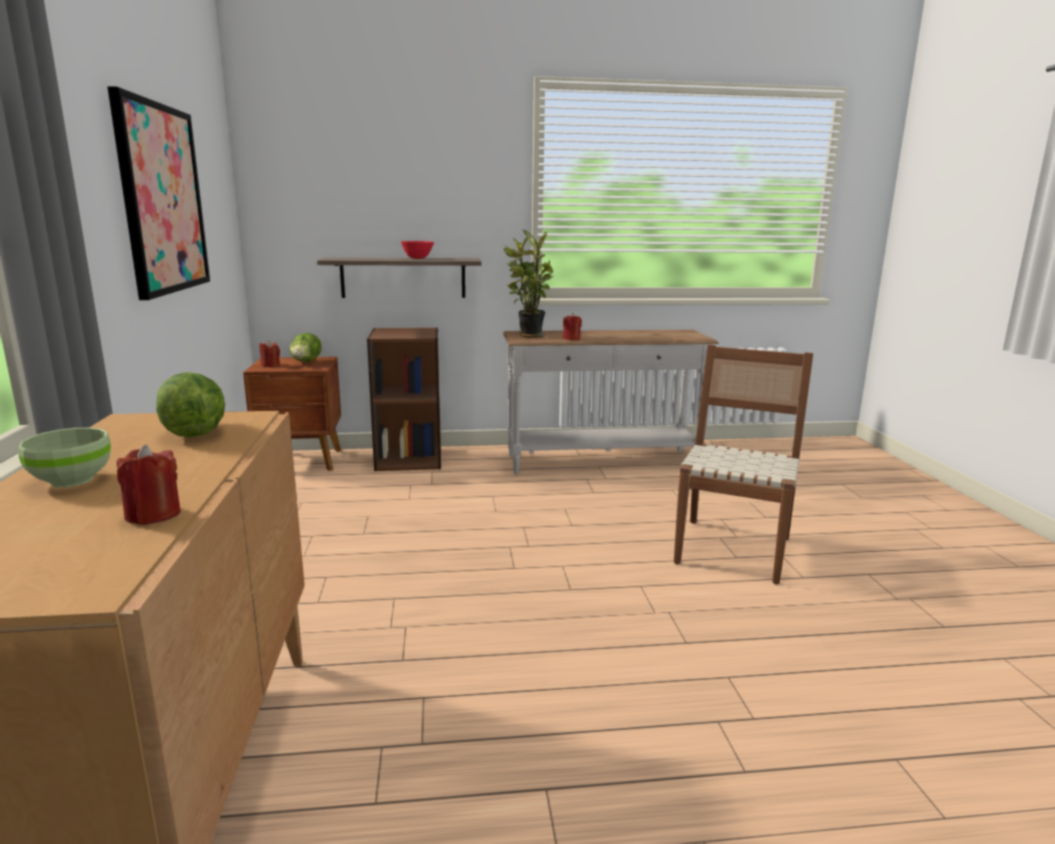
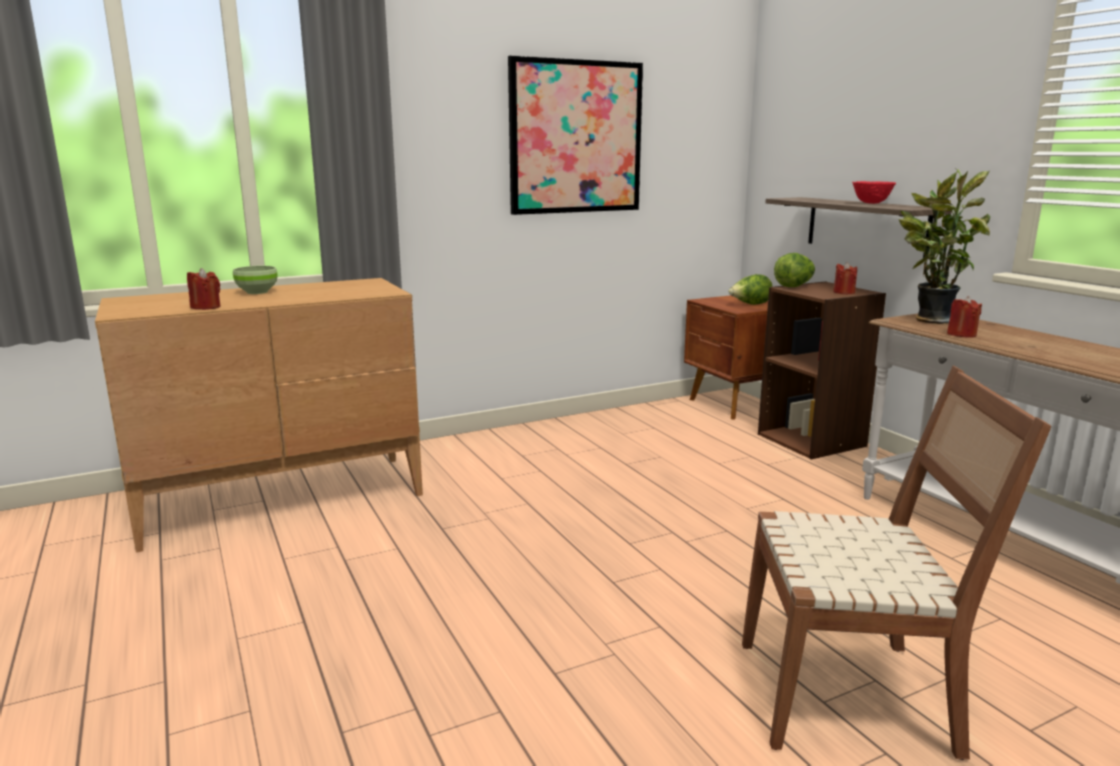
camera: 70 degrees right, 0 degrees up
lettuce [156,372,225,438] -> lettuce moved to [774,253,815,287]
red candle [260,340,280,367] -> red candle moved to [833,262,857,294]

